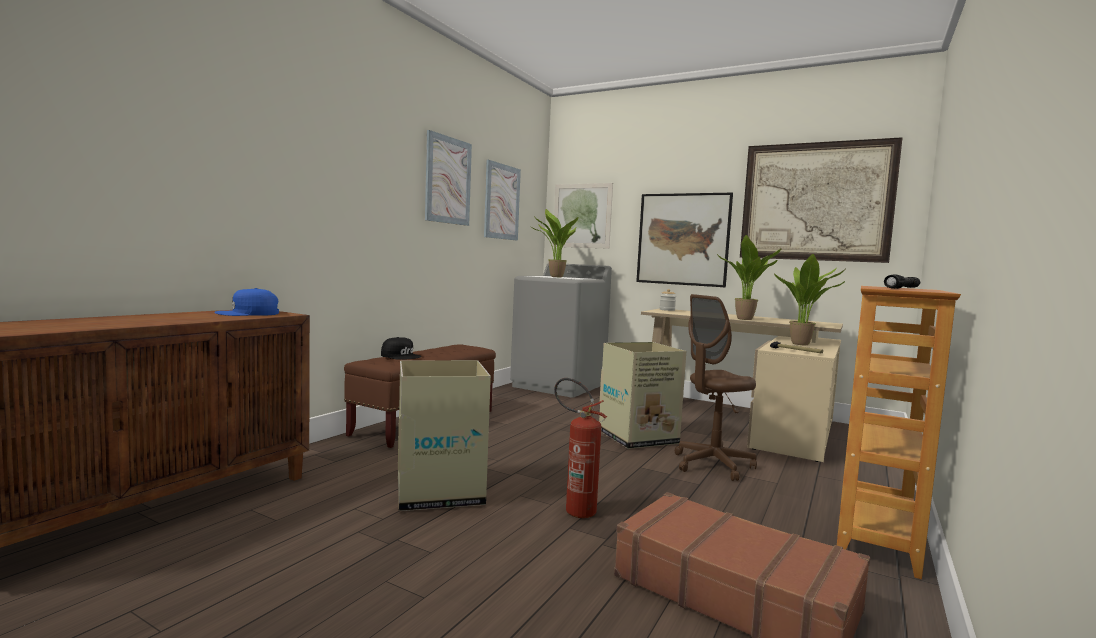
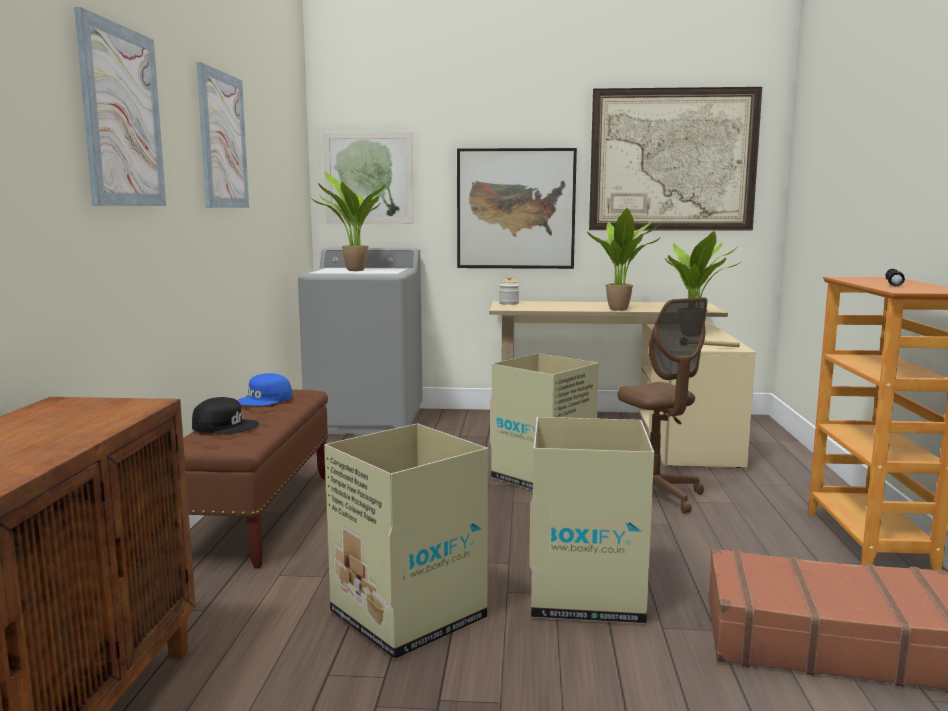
camera: 25 degrees left, 5 degrees up
blue cap [214,288,279,316] -> blue cap moved to [237,373,293,406]
picture [484,160,521,240] -> picture moved to [74,7,166,206]
fire extinguisher [554,378,607,518] -> cardboard box [529,417,654,624]
brown office chair [675,294,757,481] -> brown office chair turned 60 degrees counterclockwise [617,297,708,514]

